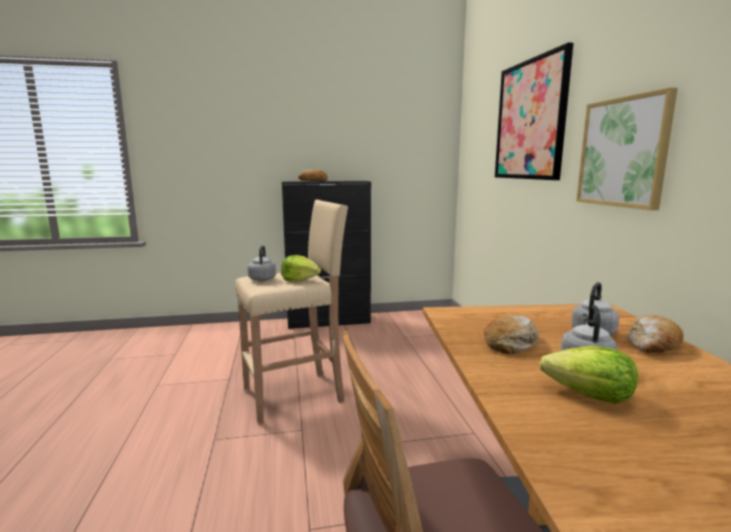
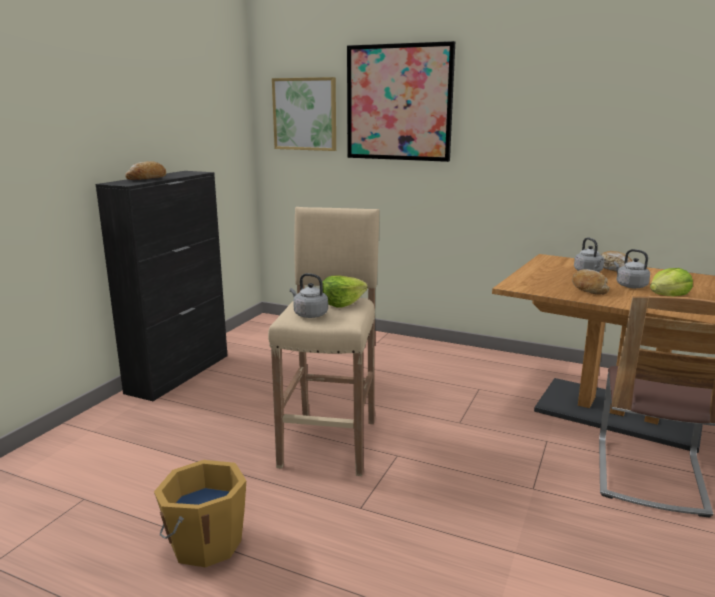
camera: 55 degrees left, 5 degrees up
picture [576,88,678,210] -> picture moved to [272,77,336,151]
none -> orange bucket [154,460,246,567]

